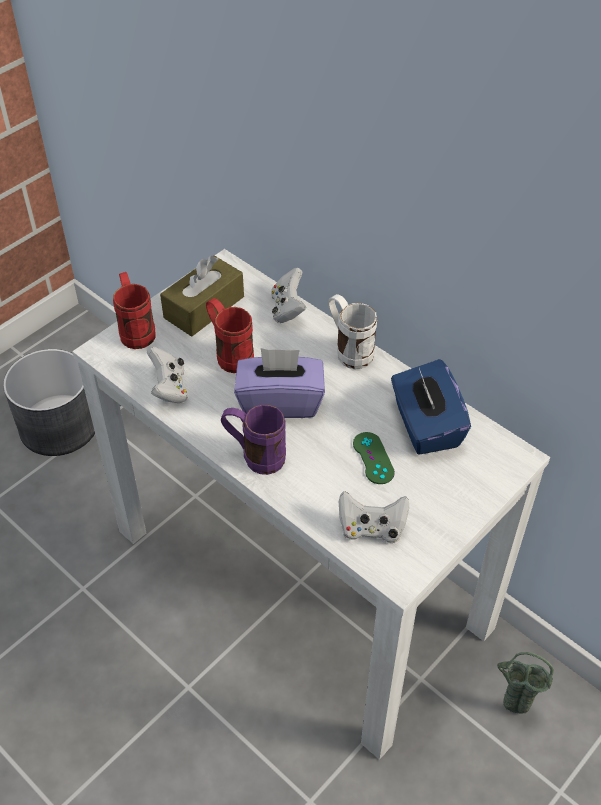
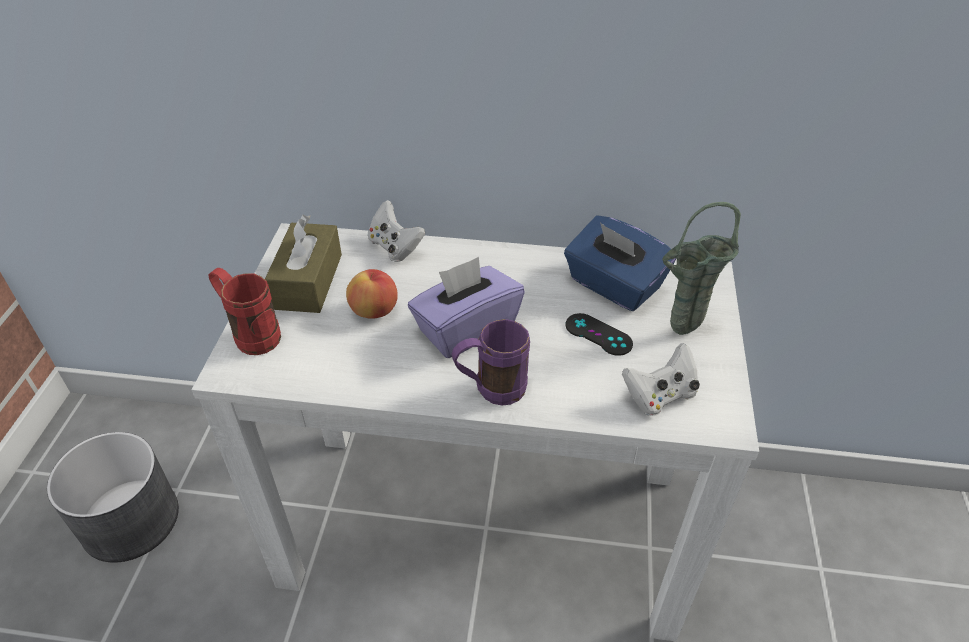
camera: 35 degrees left, 5 degrees down
white game controller [147,347,188,403] -> none
red mug [206,298,254,373] -> apple [346,269,398,319]
white mug [328,294,377,369] -> none
green game controller [353,432,395,484] -> black game controller [566,313,633,356]
green vase [497,652,554,714] -> green vase moved to [662,202,741,335]

